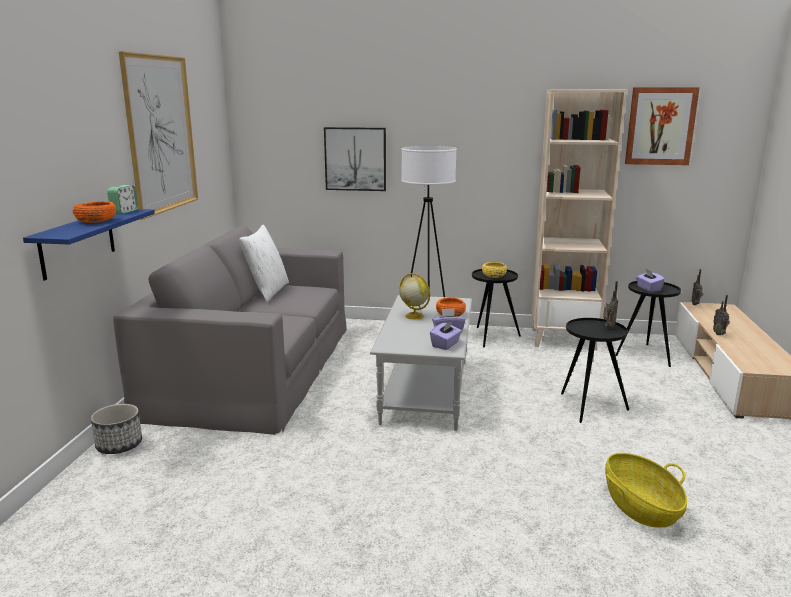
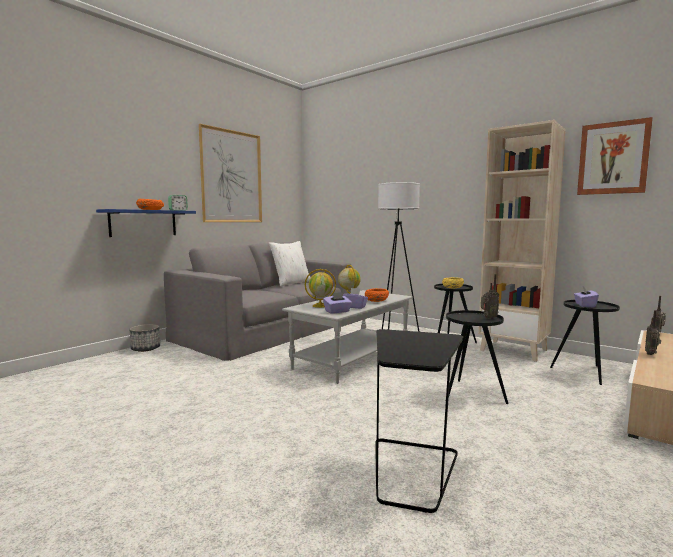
camera: 30 degrees right, 10 degrees down
picture [324,127,386,191] -> none
basket [605,453,687,528] -> black side table [375,329,463,513]
none -> globe [305,269,336,308]

